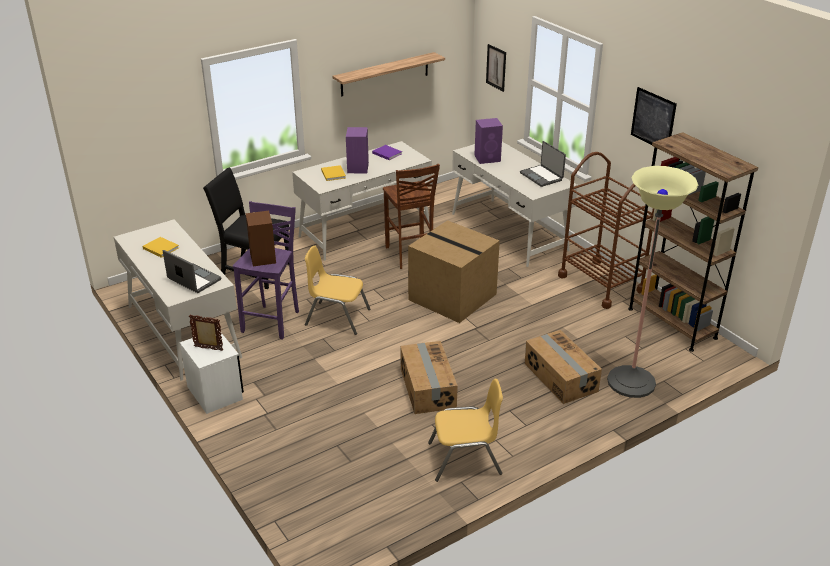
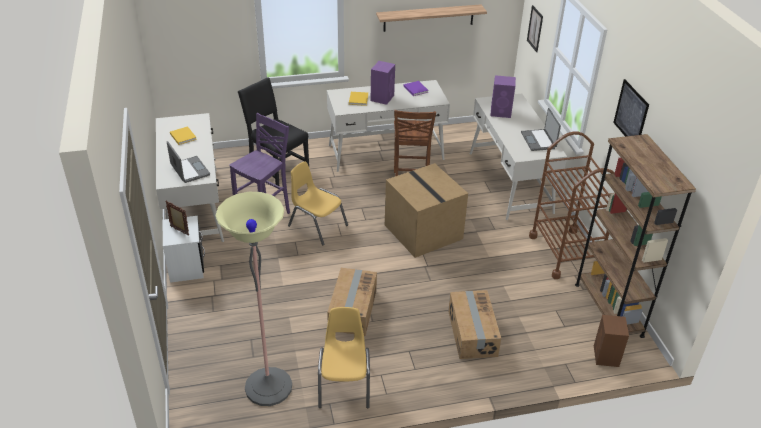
camera: 20 degrees right, 5 degrees up
brown speaker [246,211,276,266] -> brown speaker moved to [594,315,629,367]
yellow chair [428,379,503,482] -> yellow chair turned 105 degrees counterclockwise [318,307,370,408]
floor lamp [607,166,698,398] -> floor lamp moved to [216,192,292,406]

